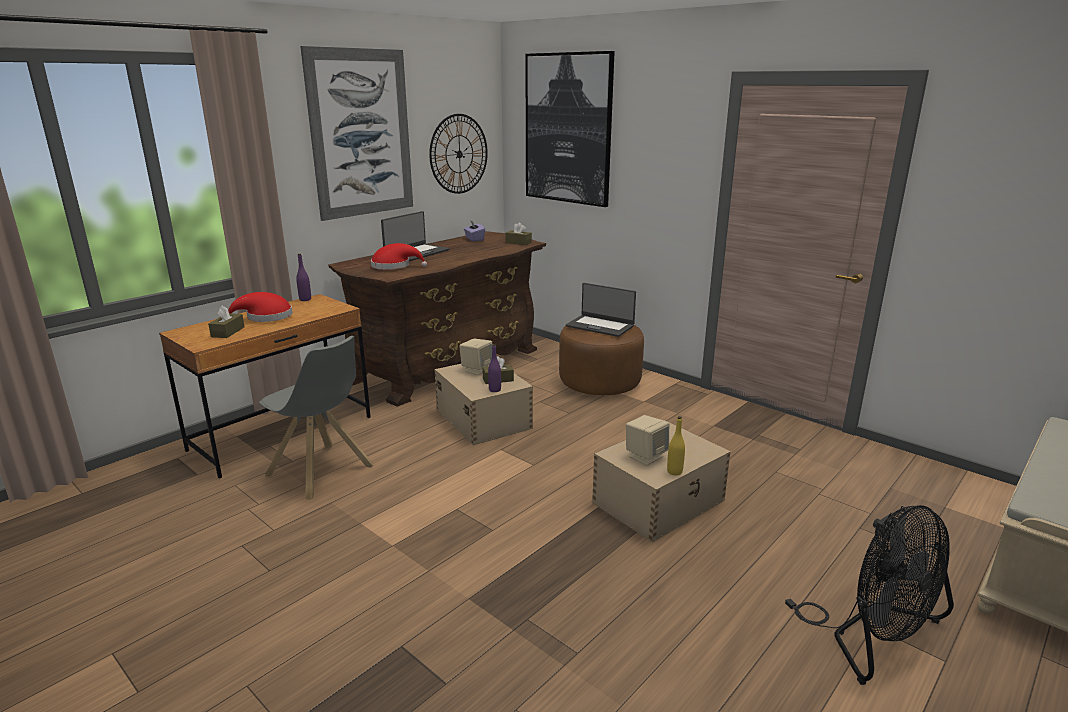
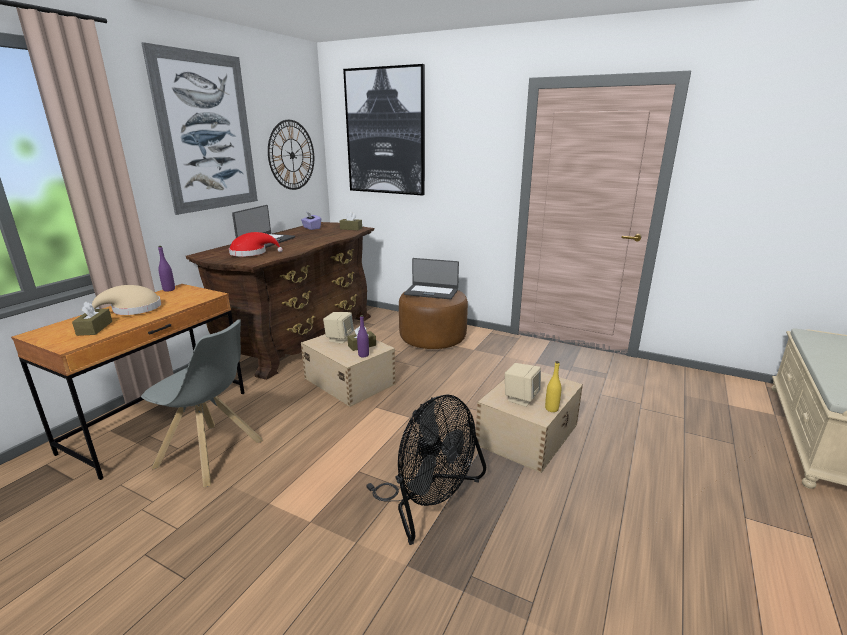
camera: 15 degrees left, 0 degrees up
red hat [228,292,293,322] -> beige hat [92,285,161,315]
black fan [785,505,954,685] -> black fan moved to [366,395,486,545]

